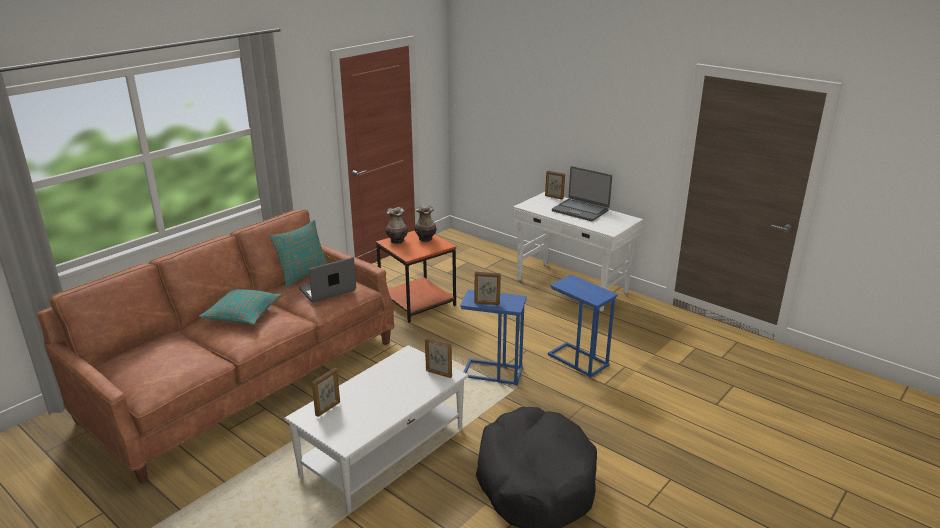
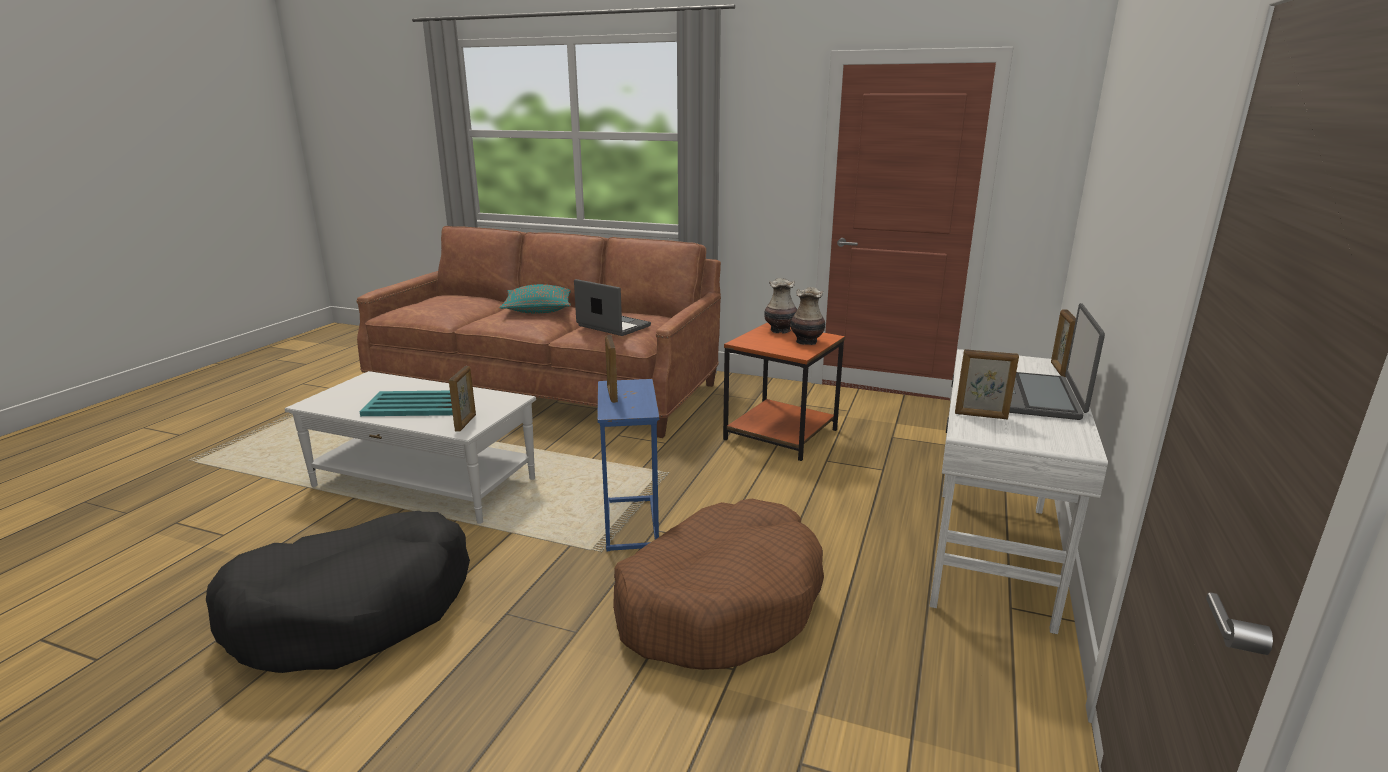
camera: 70 degrees right, 5 degrees down
turquoise pillow [270,220,328,288] -> none
picture frame [312,368,340,417] -> picture frame moved to [955,349,1019,419]
blue side table [548,275,618,378] -> brown dog bed [613,499,824,670]
none -> turquoise tray [359,391,453,416]

